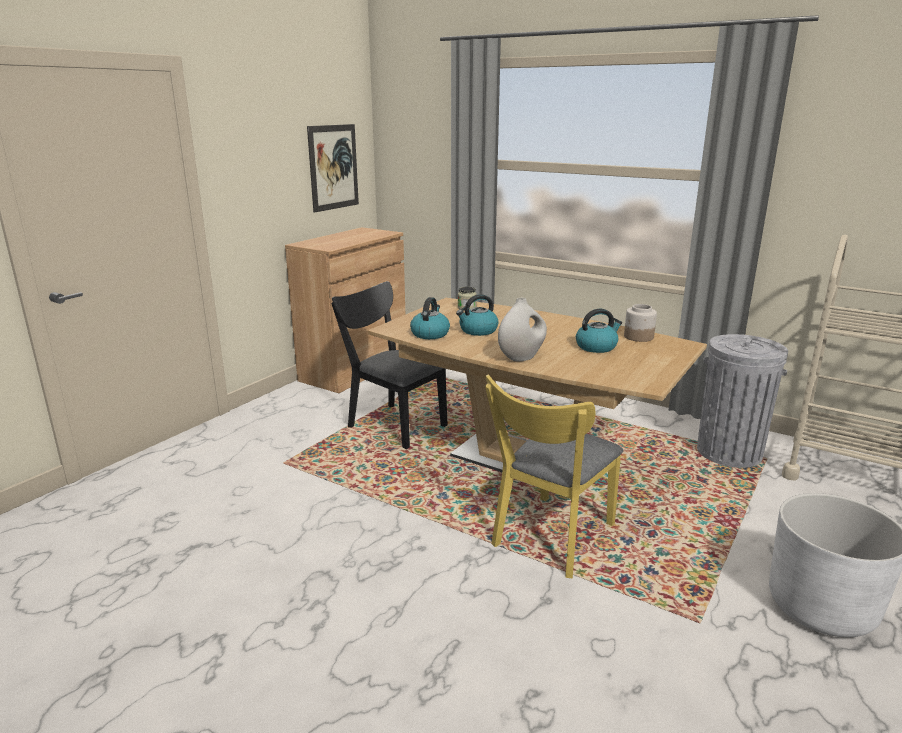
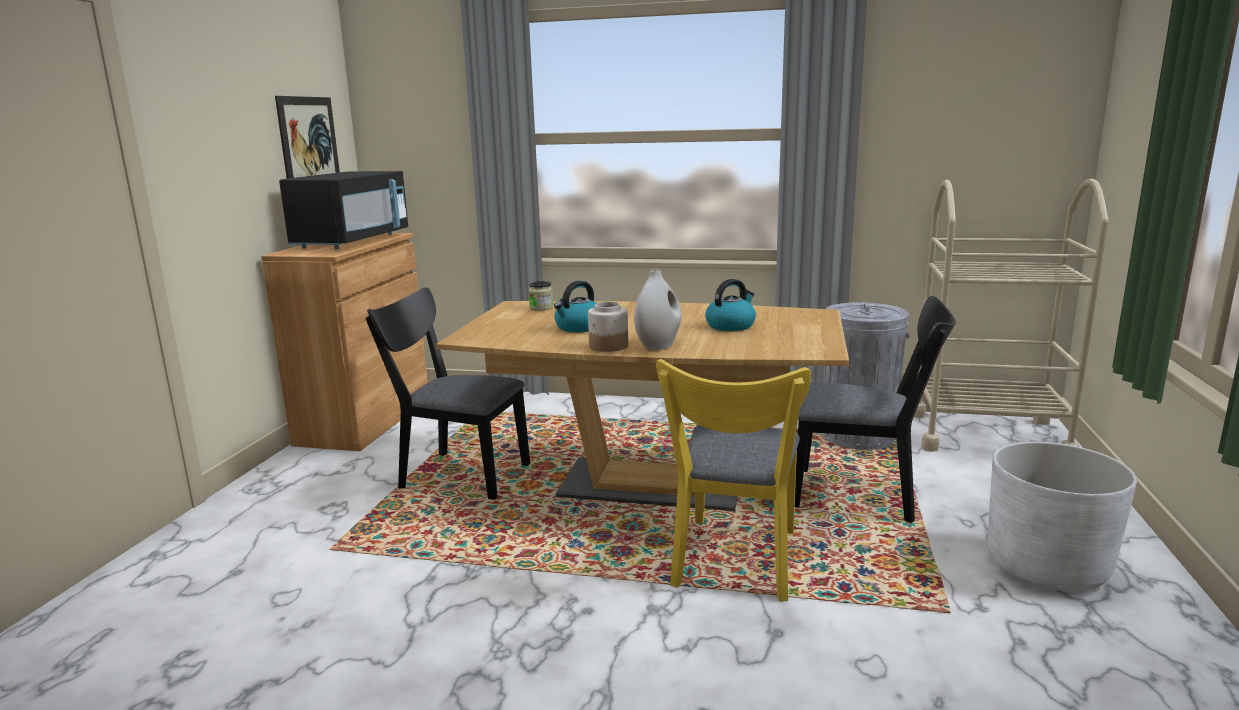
camera: 20 degrees left, 5 degrees down
kettle [410,297,450,339] -> none
jar [624,304,657,342] -> jar moved to [588,302,628,352]
none -> black microwave [279,171,408,249]
none -> black chair [795,296,956,523]

